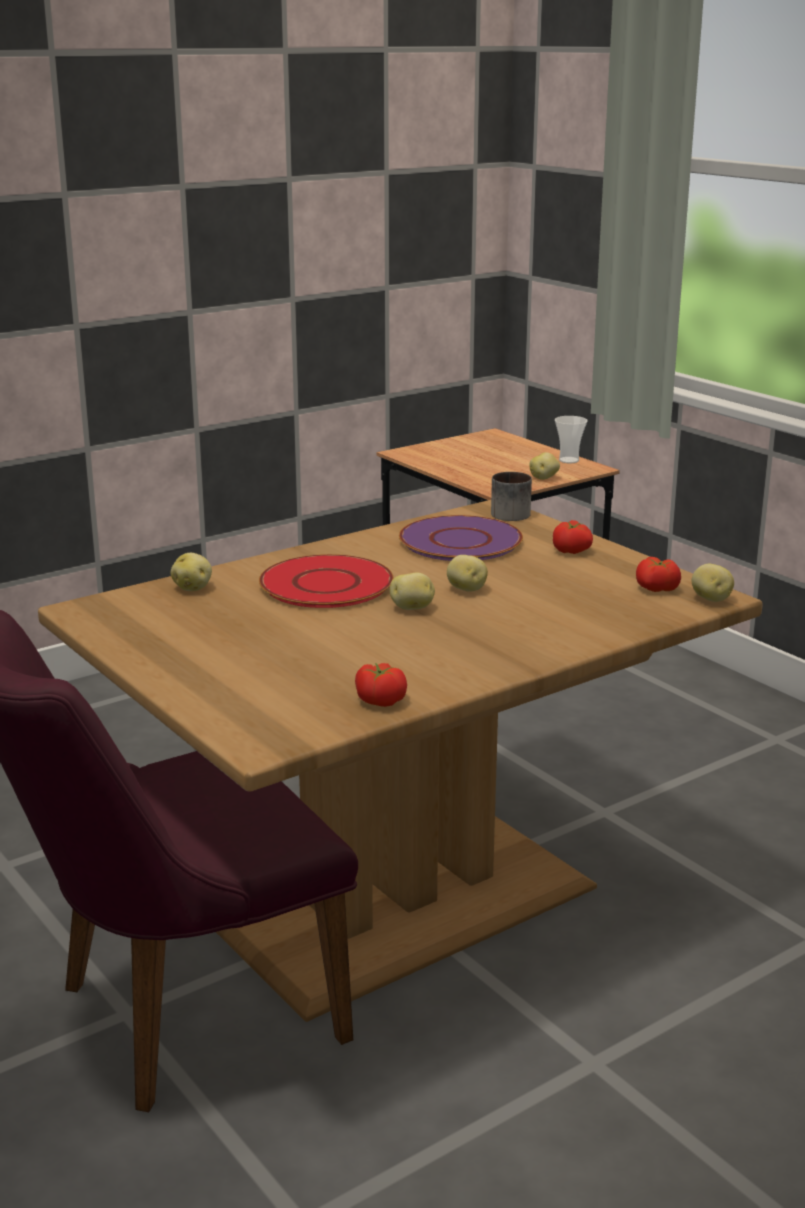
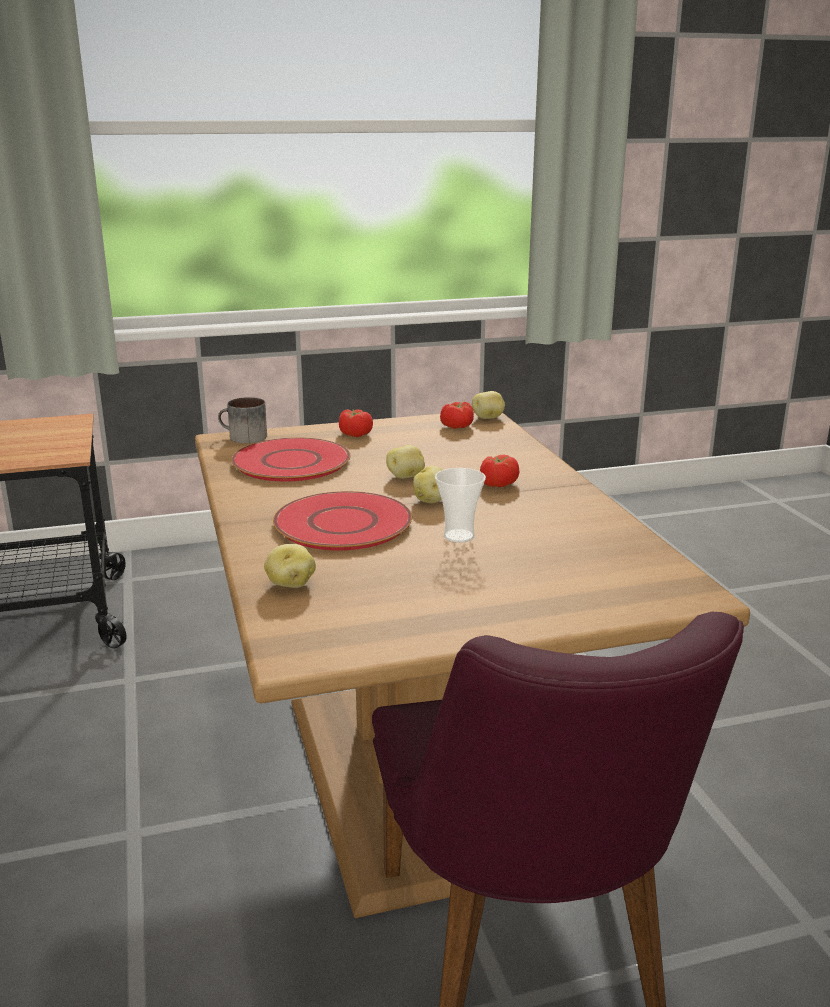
camera: 70 degrees left, 0 degrees up
tomato [355,663,407,707] -> tomato moved to [480,455,519,487]
purple plate [399,515,523,561] -> red plate [231,437,350,481]
potato [529,452,560,480] -> none
cup [555,416,587,463] -> cup moved to [435,468,486,543]

